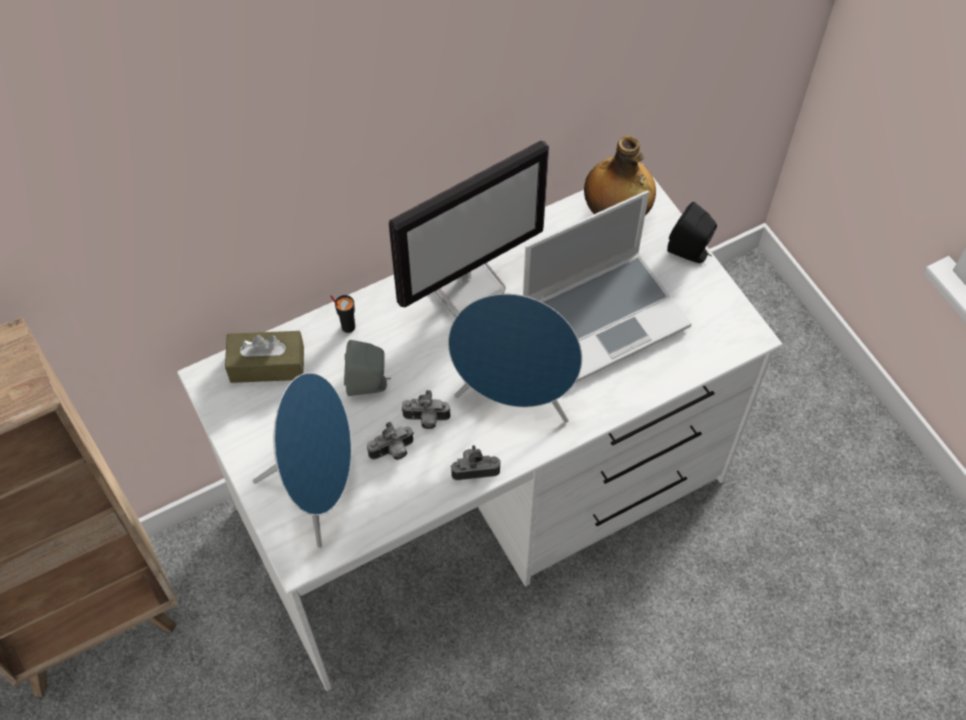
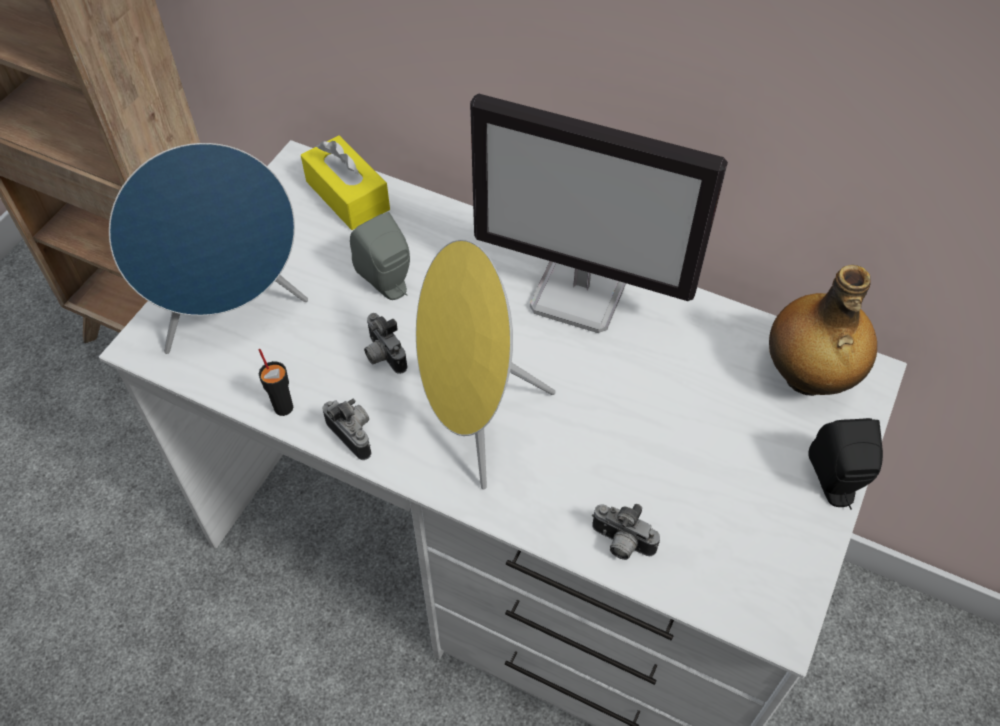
camera: 55 degrees right, 5 degrees down
brown tissue box [225,331,304,383] -> yellow tissue box [301,136,390,230]
black cup [330,295,355,333] -> black cup moved to [259,349,293,416]
camera [367,422,414,460] -> camera moved to [592,504,660,560]
blue speaker [448,294,582,423] -> yellow speaker [416,239,556,490]
laptop [523,190,691,383] -> none

